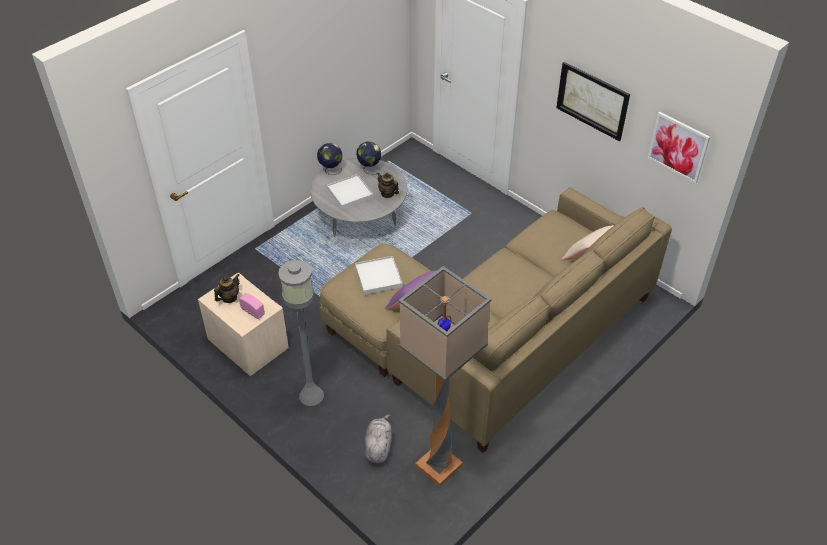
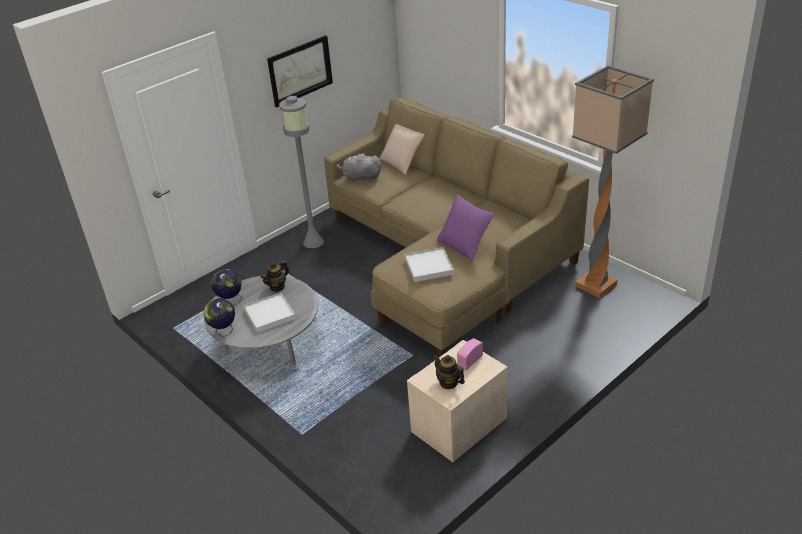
camera: 85 degrees left, 10 degrees down
grey floor lamp [278,260,324,406] -> grey floor lamp moved to [279,96,324,248]
grey plush toy [364,414,391,463] -> grey plush toy moved to [336,153,381,182]
picture [648,112,710,183] -> none

